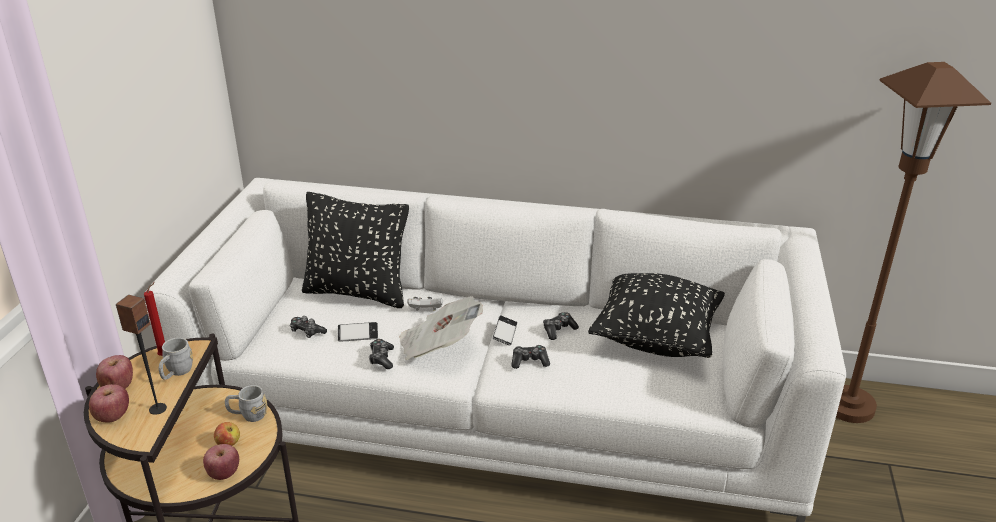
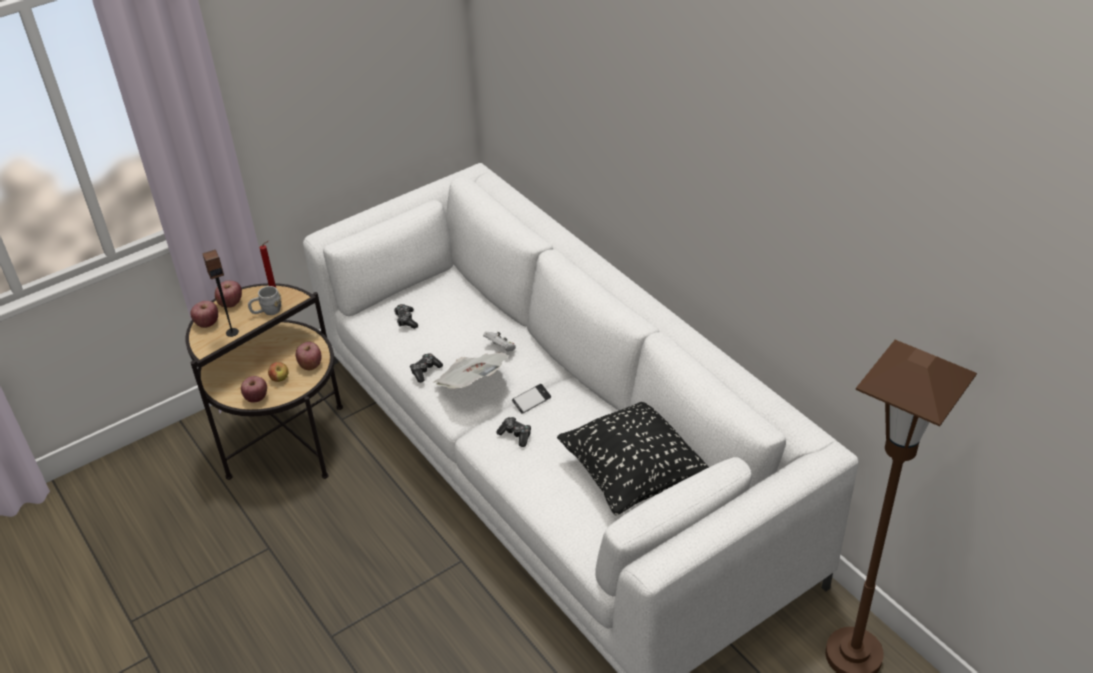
camera: 45 degrees right, 10 degrees up
grey mug [225,385,267,422] -> apple [296,342,322,370]
black pillow [302,192,409,308] -> none
phone [338,322,378,342] -> none
game controller [543,312,579,340] -> none

